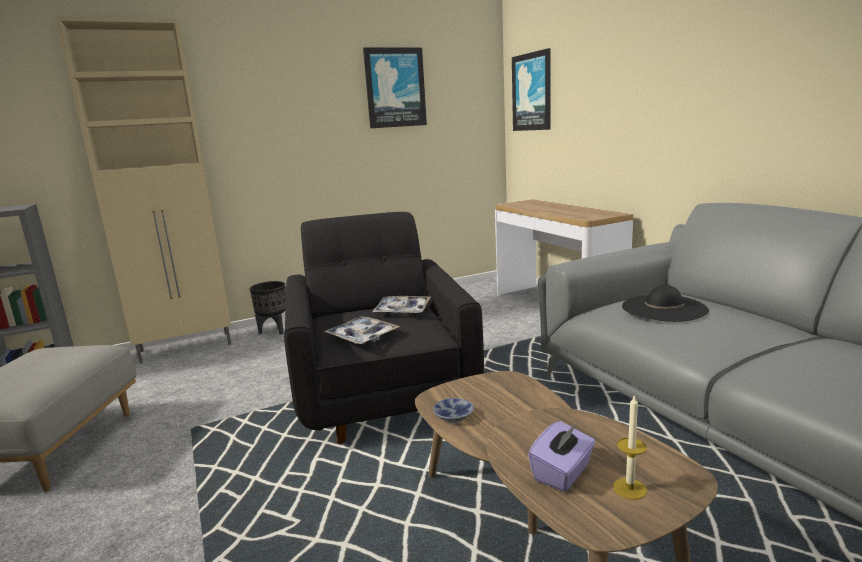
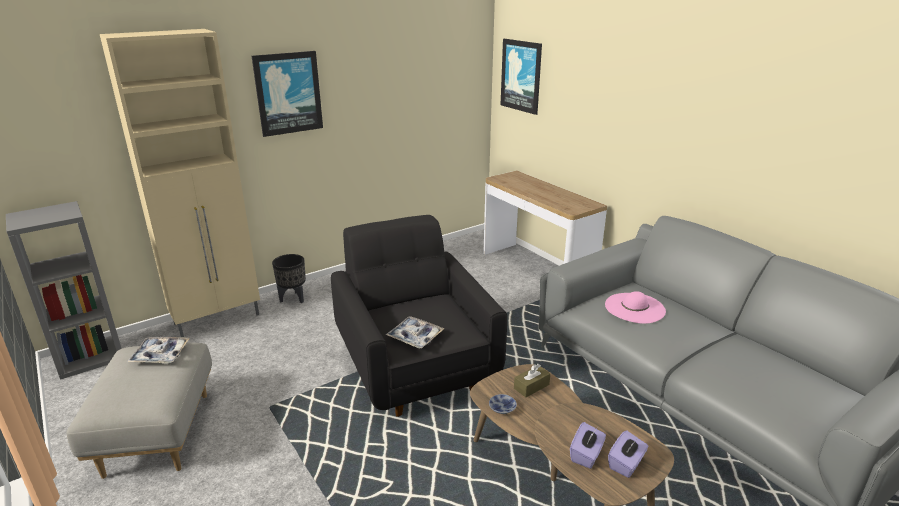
camera: 10 degrees left, 10 degrees up
picture [363,47,427,128] -> picture moved to [252,51,323,137]
tray [372,296,430,315] -> tray moved to [127,337,190,363]
candle [613,394,647,500] -> purple tissue box [608,430,648,478]
black hat [622,285,709,322] -> pink hat [605,291,666,324]
none -> brown tissue box [514,364,550,397]

